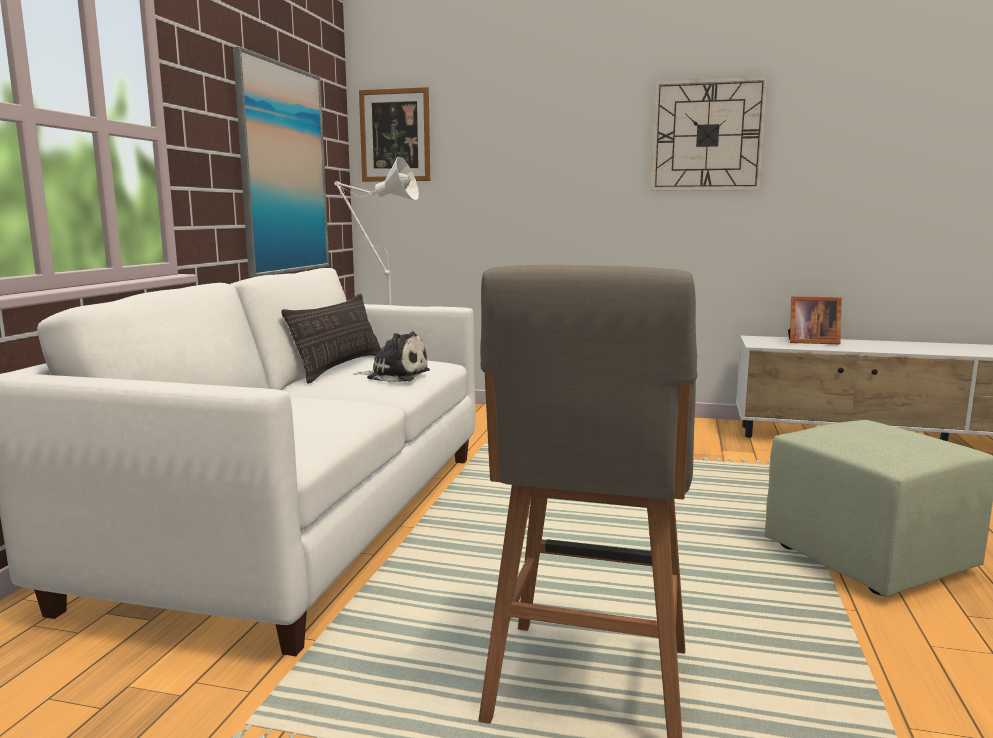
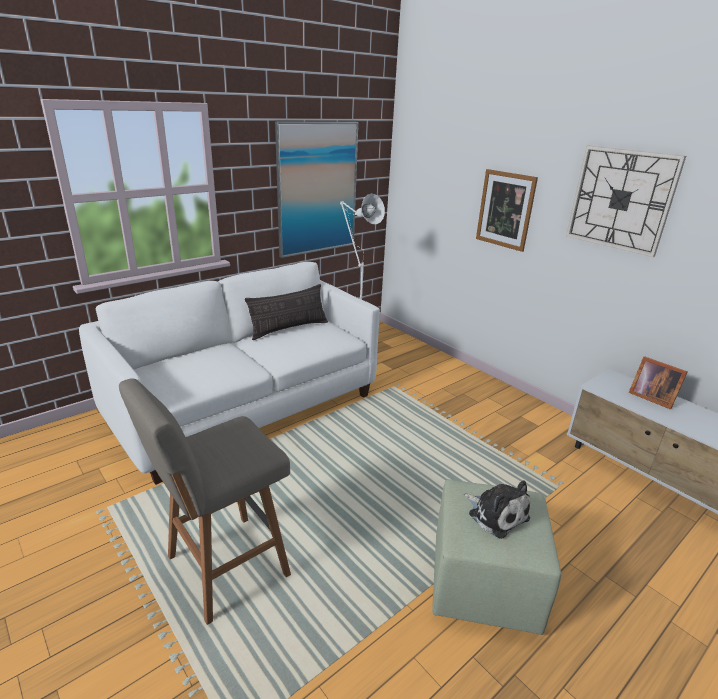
camera: 35 degrees right, 15 degrees up
plush toy [354,332,430,383] -> plush toy moved to [463,480,530,539]
picture [359,87,430,182] -> picture moved to [476,169,538,252]

